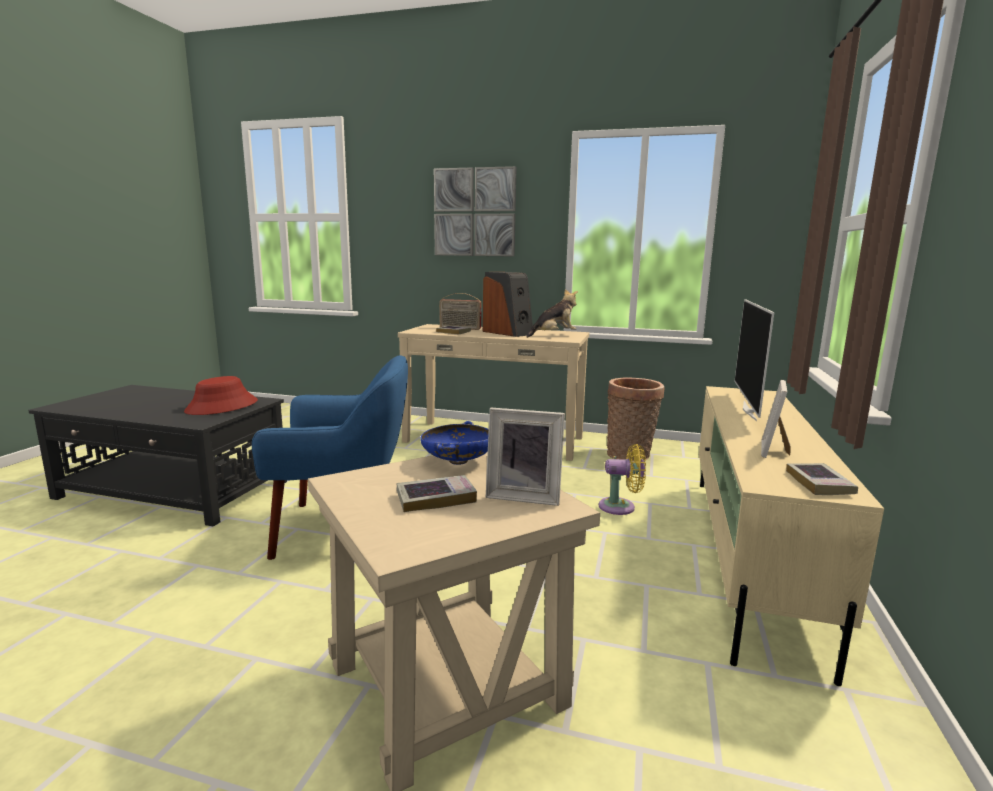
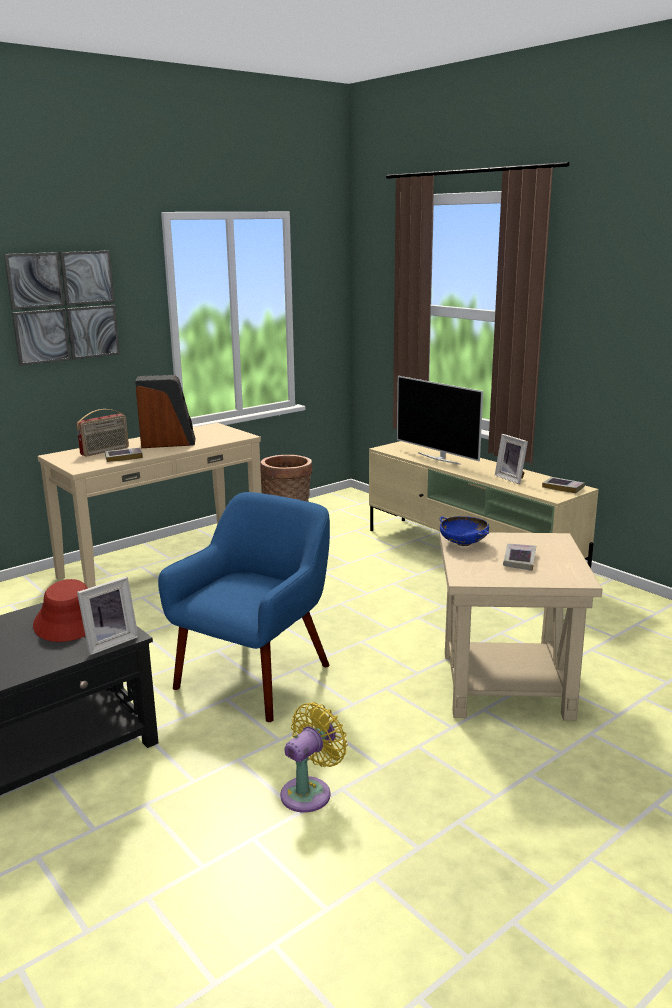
camera: 55 degrees left, 5 degrees up
picture frame [486,408,565,506] -> picture frame moved to [77,576,138,655]
plush toy [527,289,578,338] -> none
yellow fan [599,444,646,515] -> yellow fan moved to [280,702,348,813]

